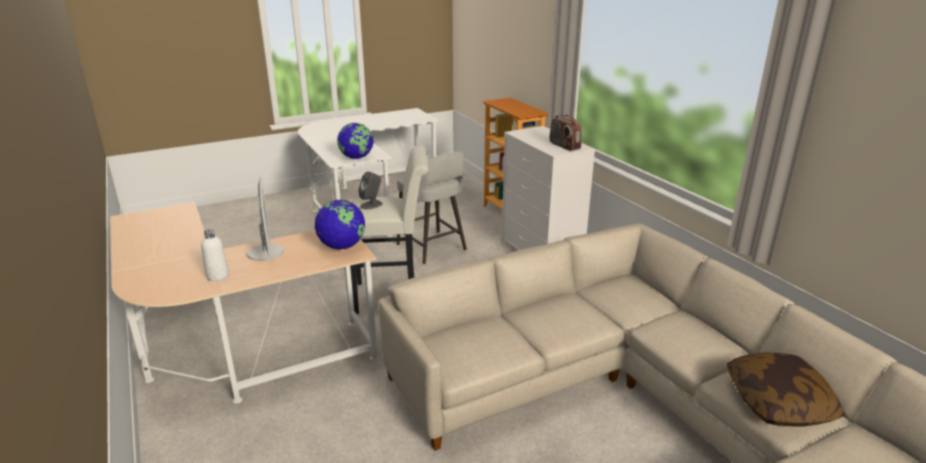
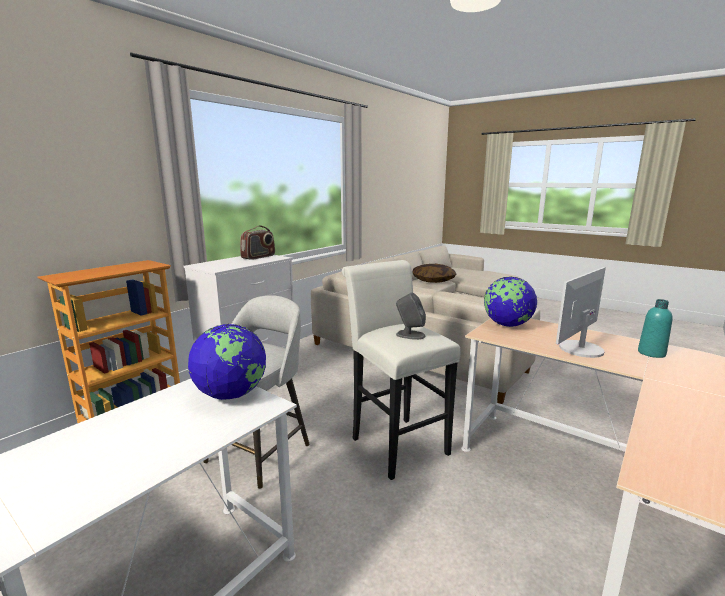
camera: 115 degrees left, 10 degrees down
white bottle [201,229,229,281] -> turquoise bottle [638,299,673,358]

